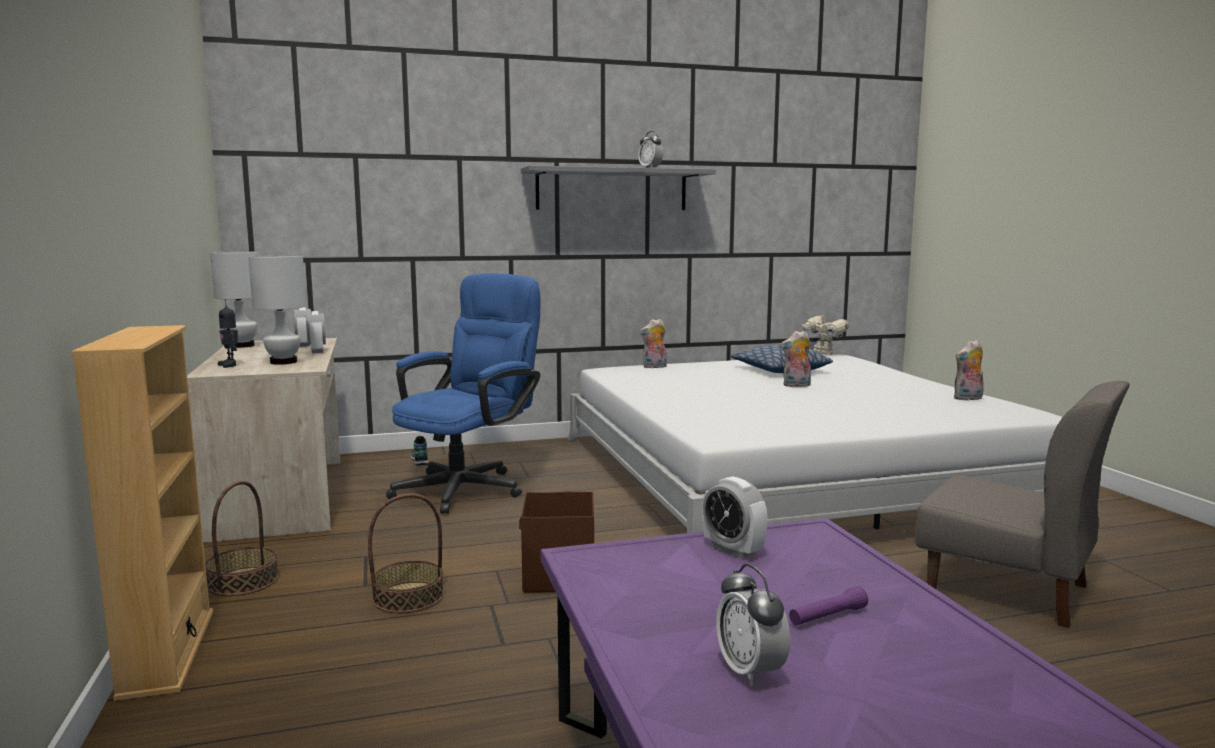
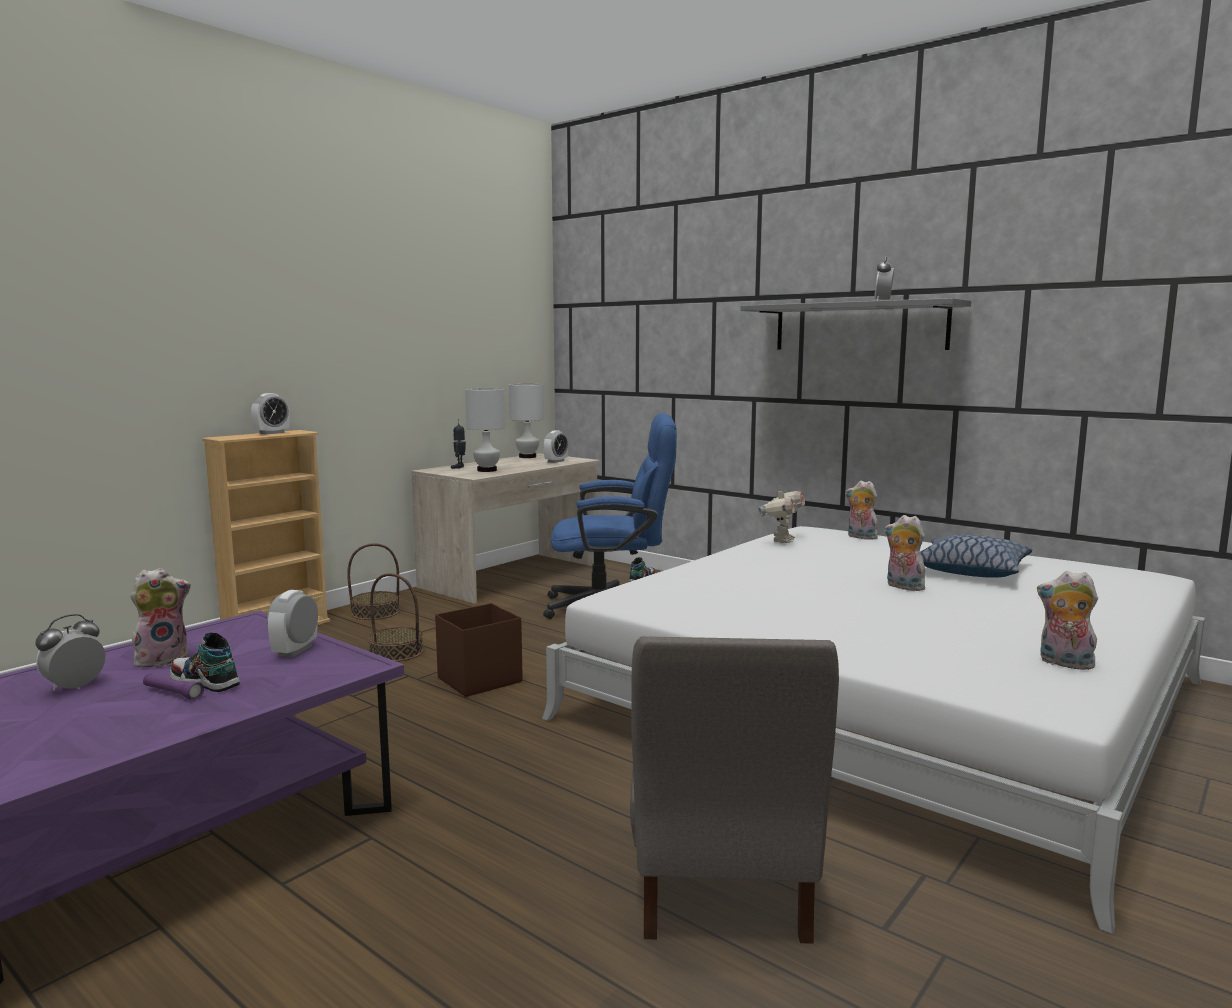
camera: 55 degrees right, 0 degrees up
alarm clock [306,311,326,353] -> alarm clock moved to [251,393,290,435]
toy robot [801,311,849,355] -> toy robot moved to [758,486,805,543]
none -> plush toy [130,568,191,668]
none -> shoe [170,633,240,692]

